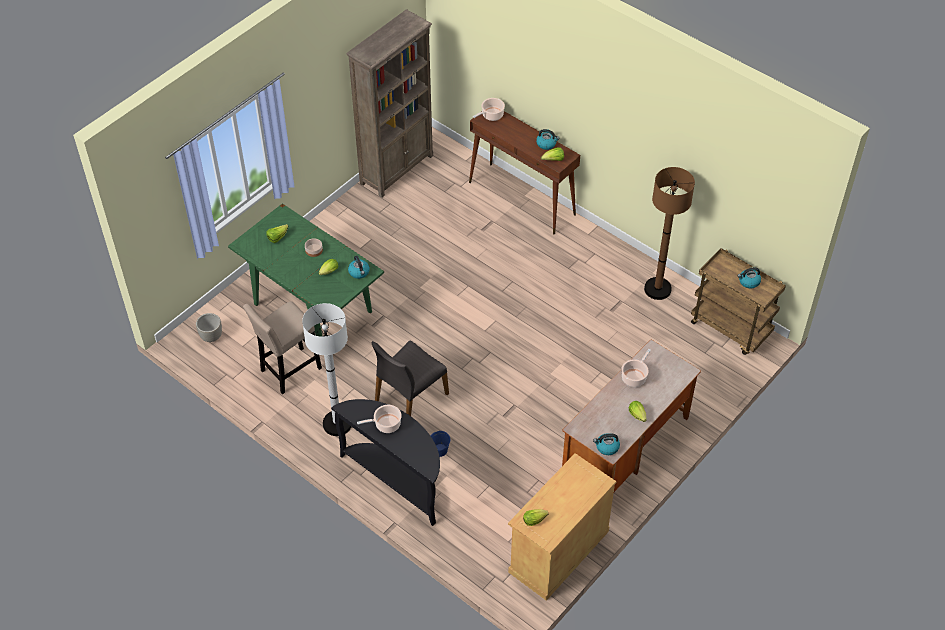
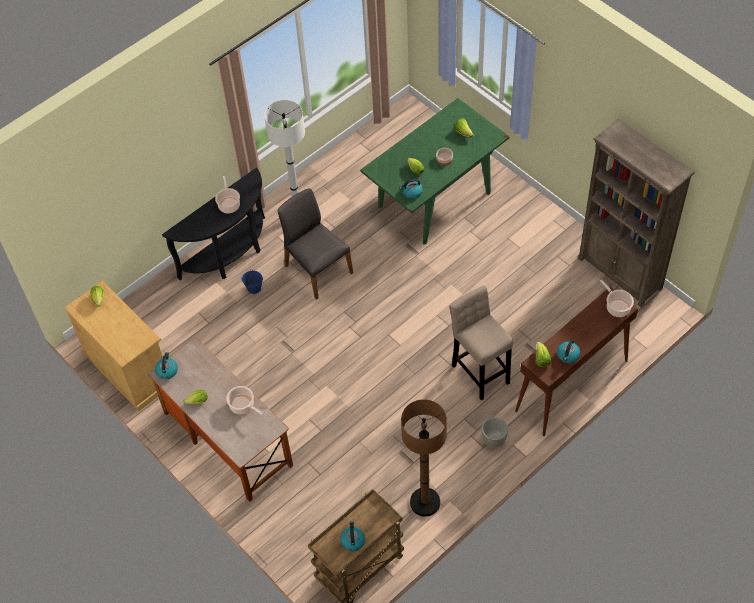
camera: 100 degrees right, 5 degrees up
grey planter [196,313,222,342] -> grey planter moved to [481,417,508,448]
beige stool [243,301,322,394] -> beige stool moved to [449,285,513,400]

